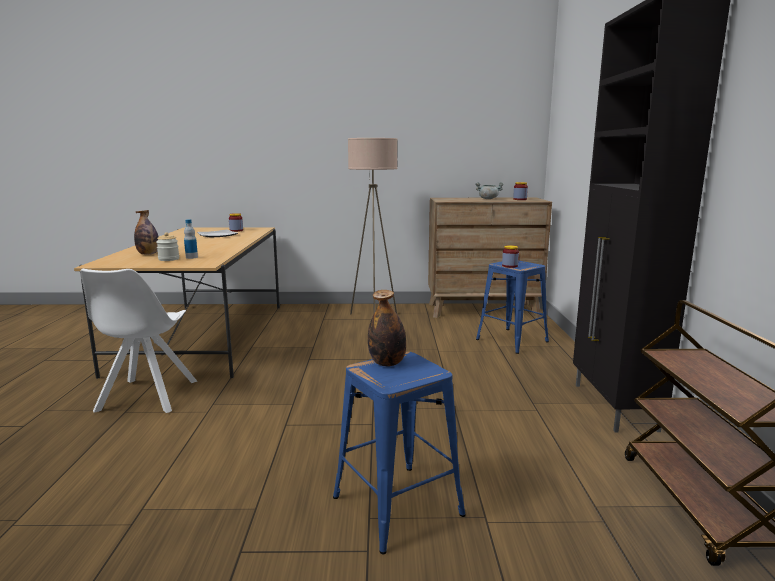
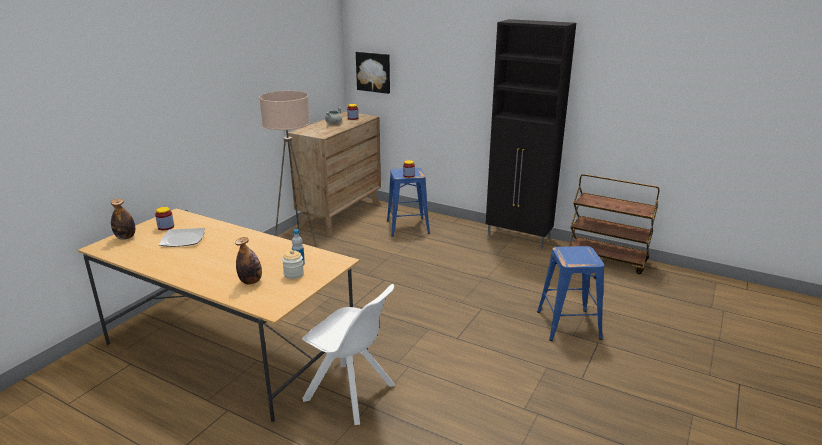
camera: 60 degrees left, 10 degrees up
bottle [368,290,406,366] -> bottle moved to [111,199,135,240]
none -> picture [356,52,390,94]

